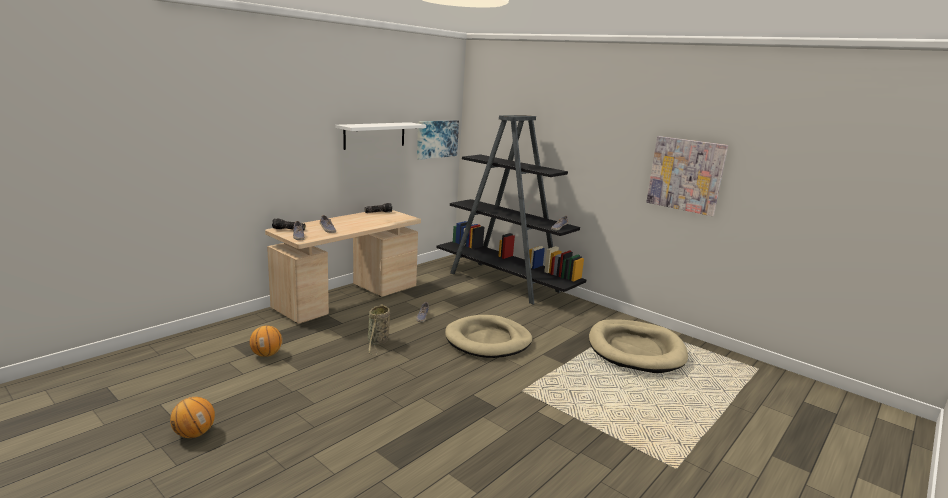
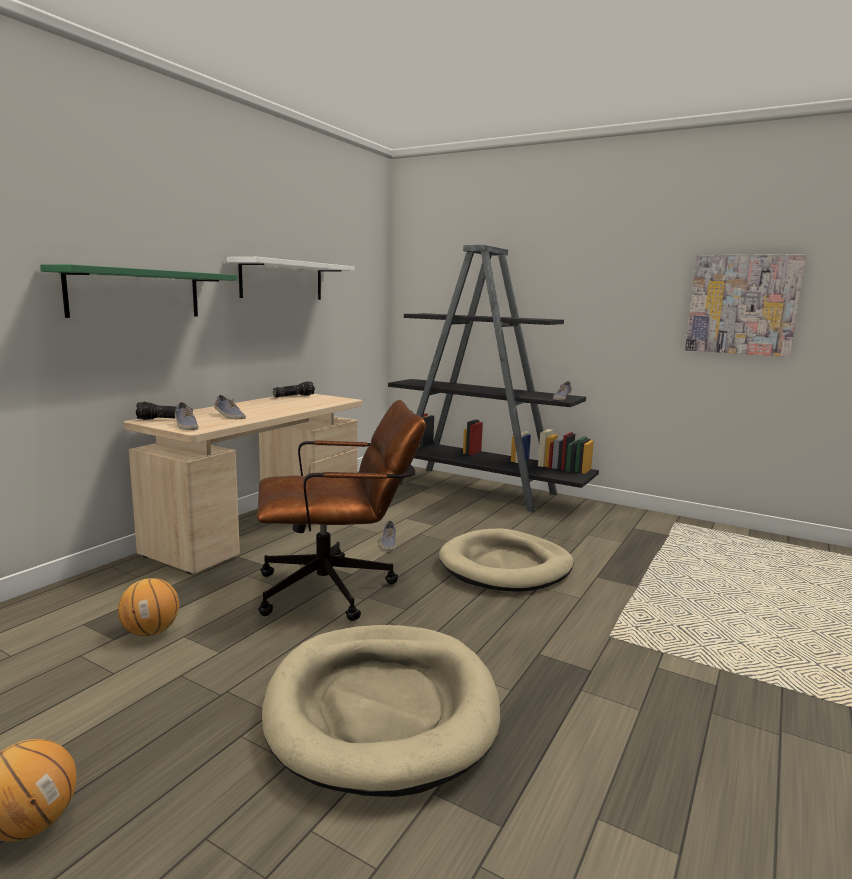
camera: 10 degrees left, 5 degrees down
basket [368,304,390,355] -> brown office chair [257,400,426,621]
picture [417,120,459,160] -> none
beige dog bed [589,319,688,373] -> beige dog bed moved to [262,625,500,797]
none -> green shelf [40,264,237,318]

